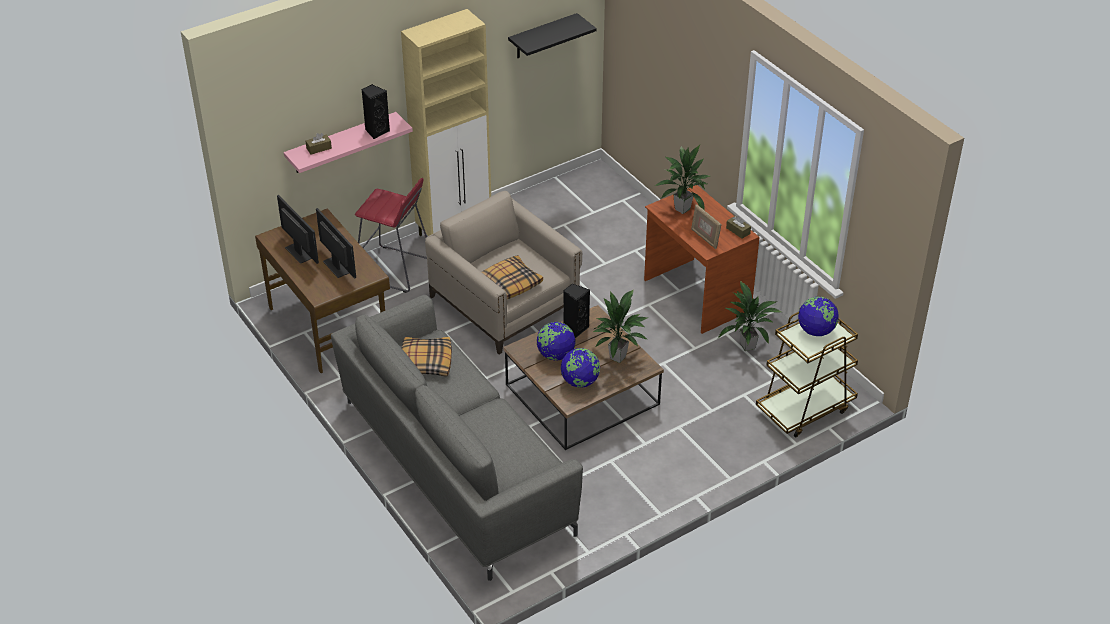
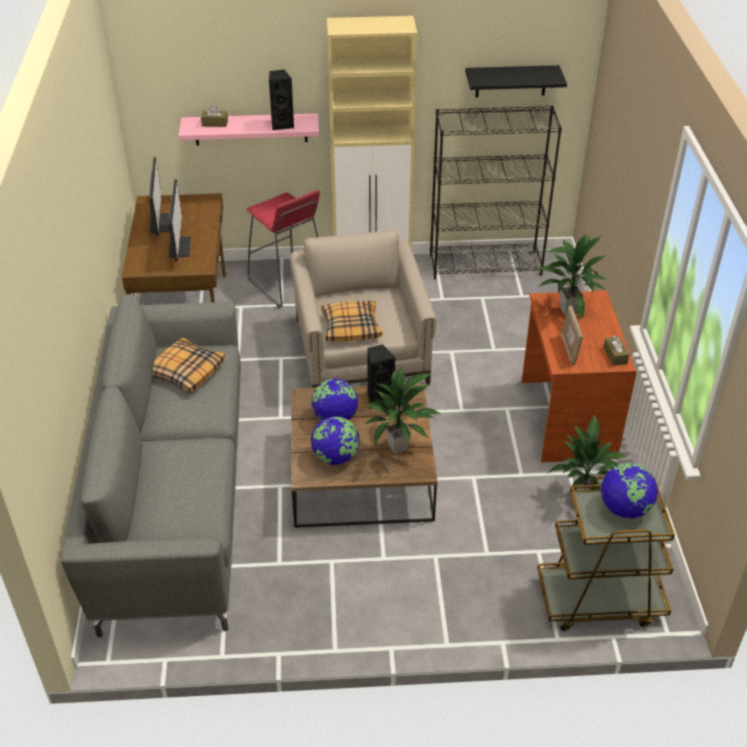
camera: 30 degrees right, 0 degrees up
none -> black bookcase [430,106,562,279]

